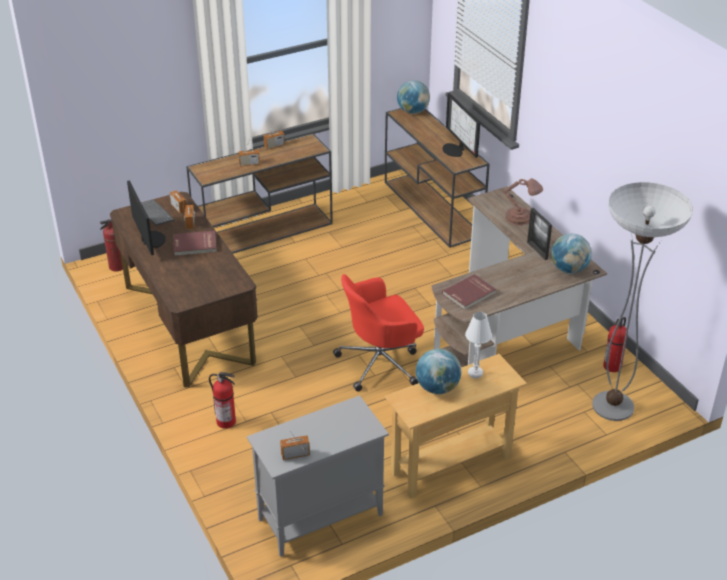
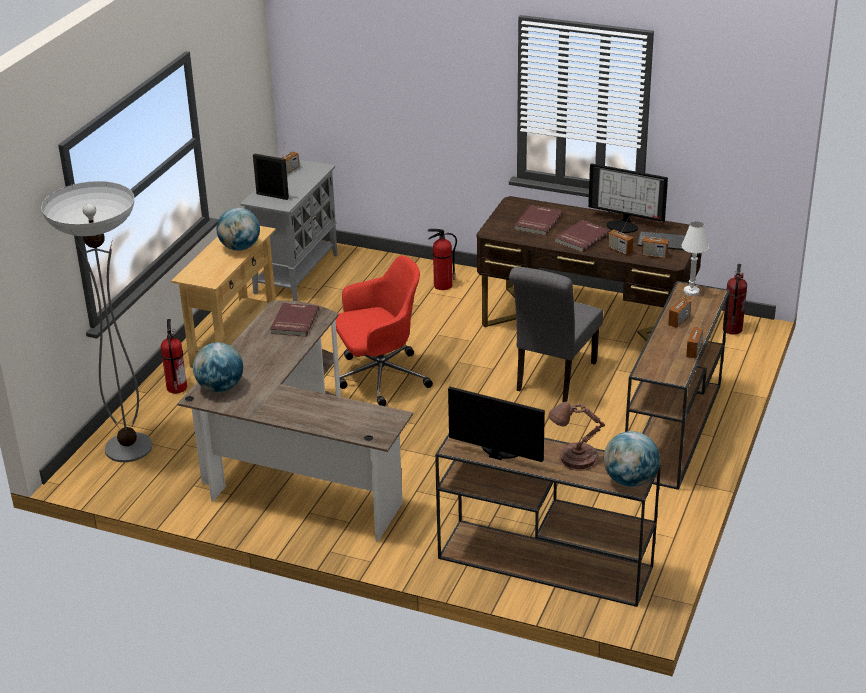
camera: 140 degrees right, 5 degrees down
red office chair [333,274,424,392] -> red office chair turned 45 degrees clockwise [336,255,433,406]
white table lamp [465,312,492,378] -> white table lamp moved to [682,221,709,296]
brown table lamp [503,178,543,226] -> brown table lamp moved to [548,401,605,471]
picture frame [527,208,552,260] -> picture frame moved to [253,153,289,200]
fire extinguisher [603,317,628,372] -> fire extinguisher moved to [161,319,187,393]
none -> grey chair [509,267,603,402]
none -> red book [514,205,563,236]

